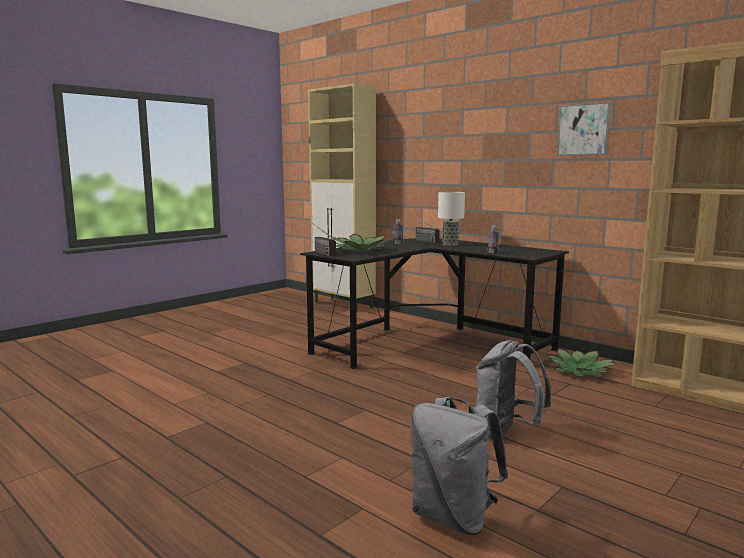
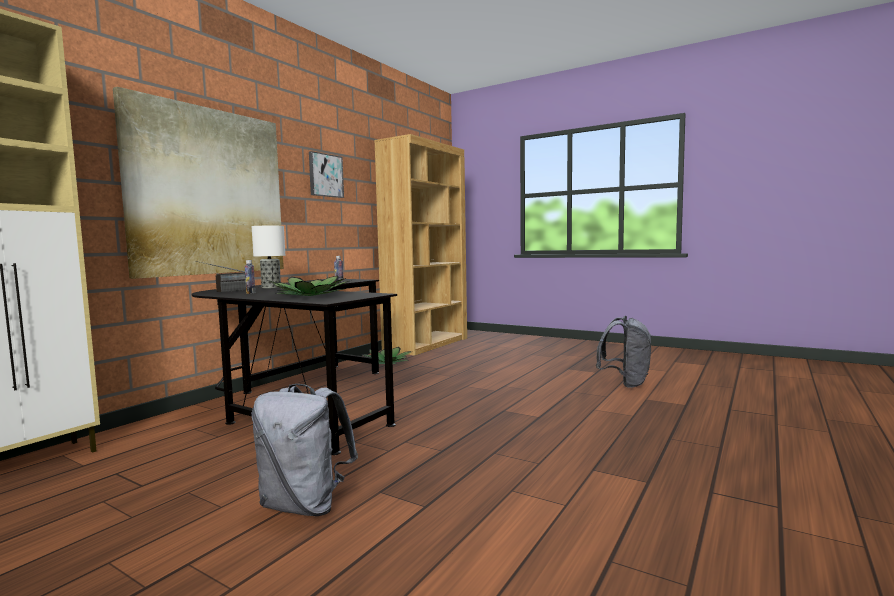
camera: 100 degrees left, 5 degrees down
radio [312,223,336,256] -> none
grey backpack [476,340,551,438] -> grey backpack moved to [252,384,358,516]
none -> picture [113,87,284,279]

